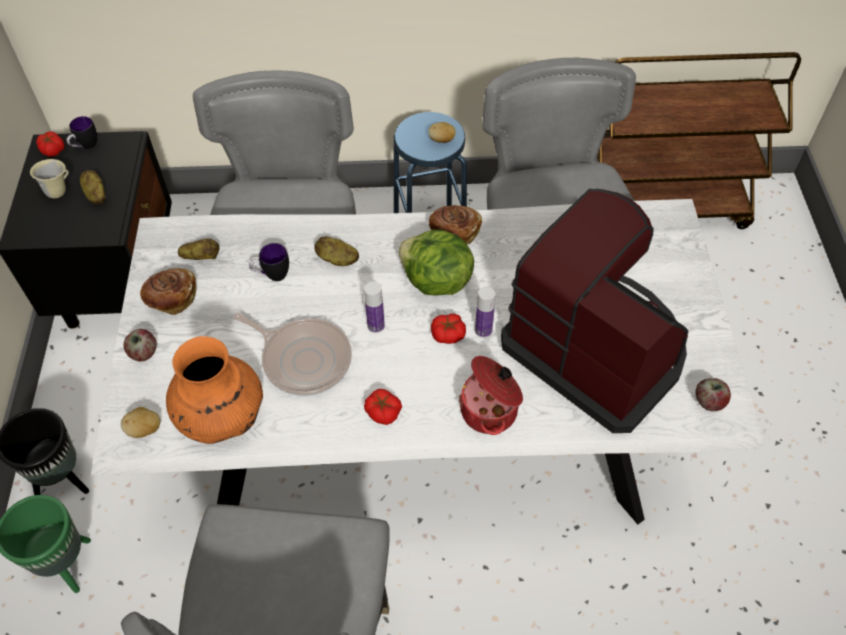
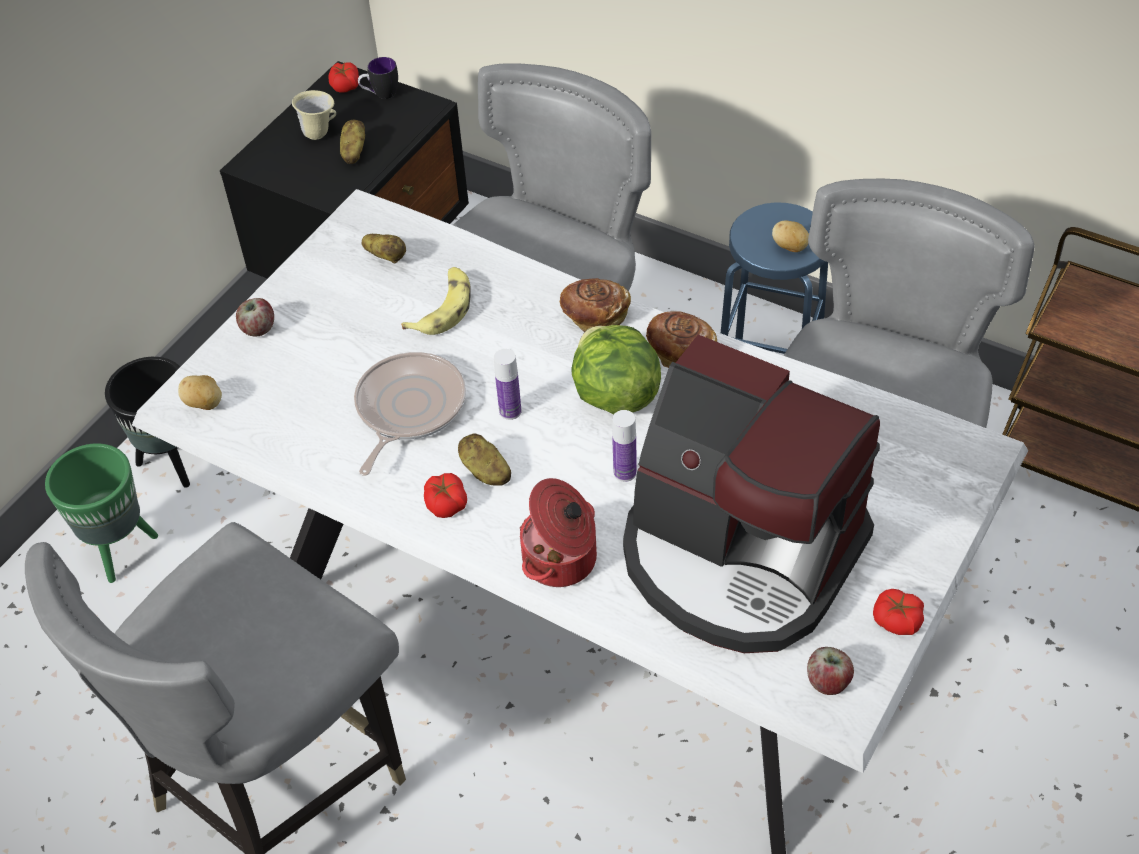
camera: 35 degrees right, 5 degrees down
bread [140,268,196,315] -> bread moved to [560,278,631,332]
orange vase [166,336,263,444] -> none
frying pan [234,313,352,396] -> frying pan turned 135 degrees counterclockwise [354,352,466,476]
mug [249,243,289,281] -> banana [401,267,471,335]
potato [314,236,359,266] -> potato moved to [458,433,511,486]
tomato [431,314,466,344] -> tomato moved to [873,589,924,635]
coffee machine [501,188,688,433] -> coffee machine turned 135 degrees clockwise [623,335,880,653]

